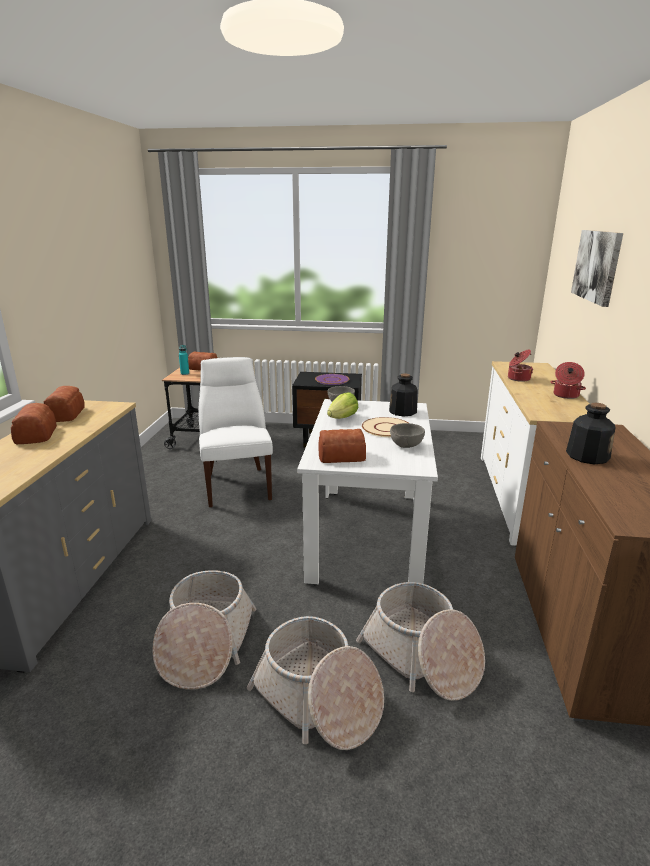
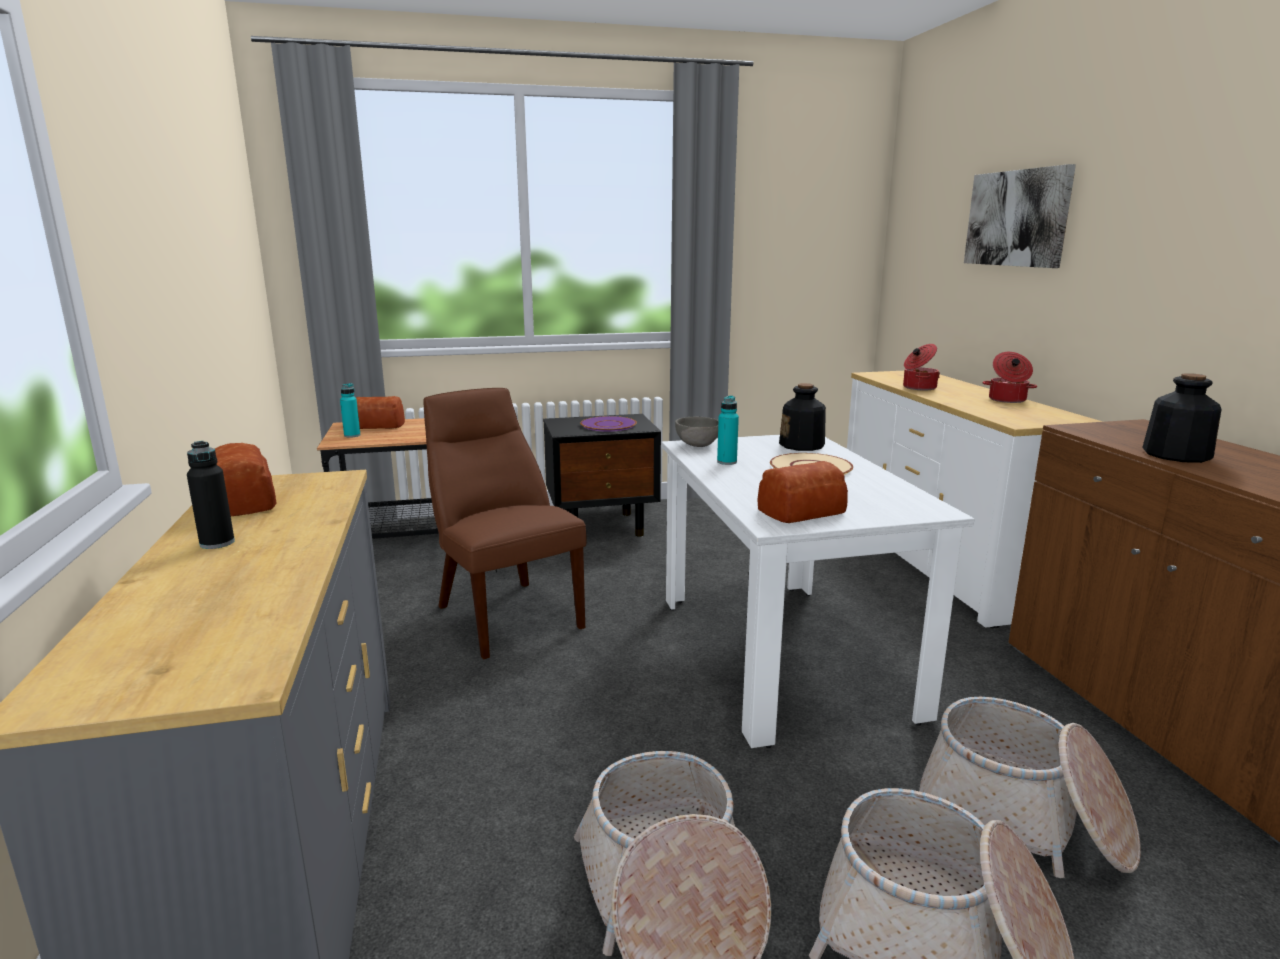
camera: 20 degrees left, 5 degrees down
bread [11,403,57,444] -> black bottle [187,441,235,549]
white chair [199,357,273,507] -> brown chair [423,388,587,659]
lettuce [327,392,358,419] -> turquoise bottle [717,396,739,465]
grey bowl [390,423,425,448] -> none

